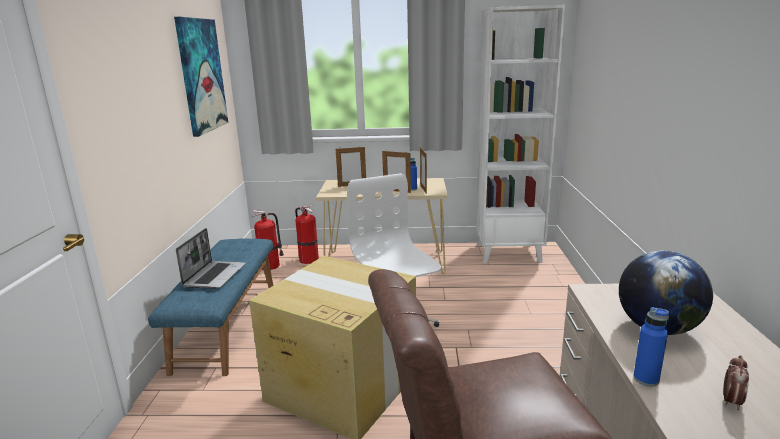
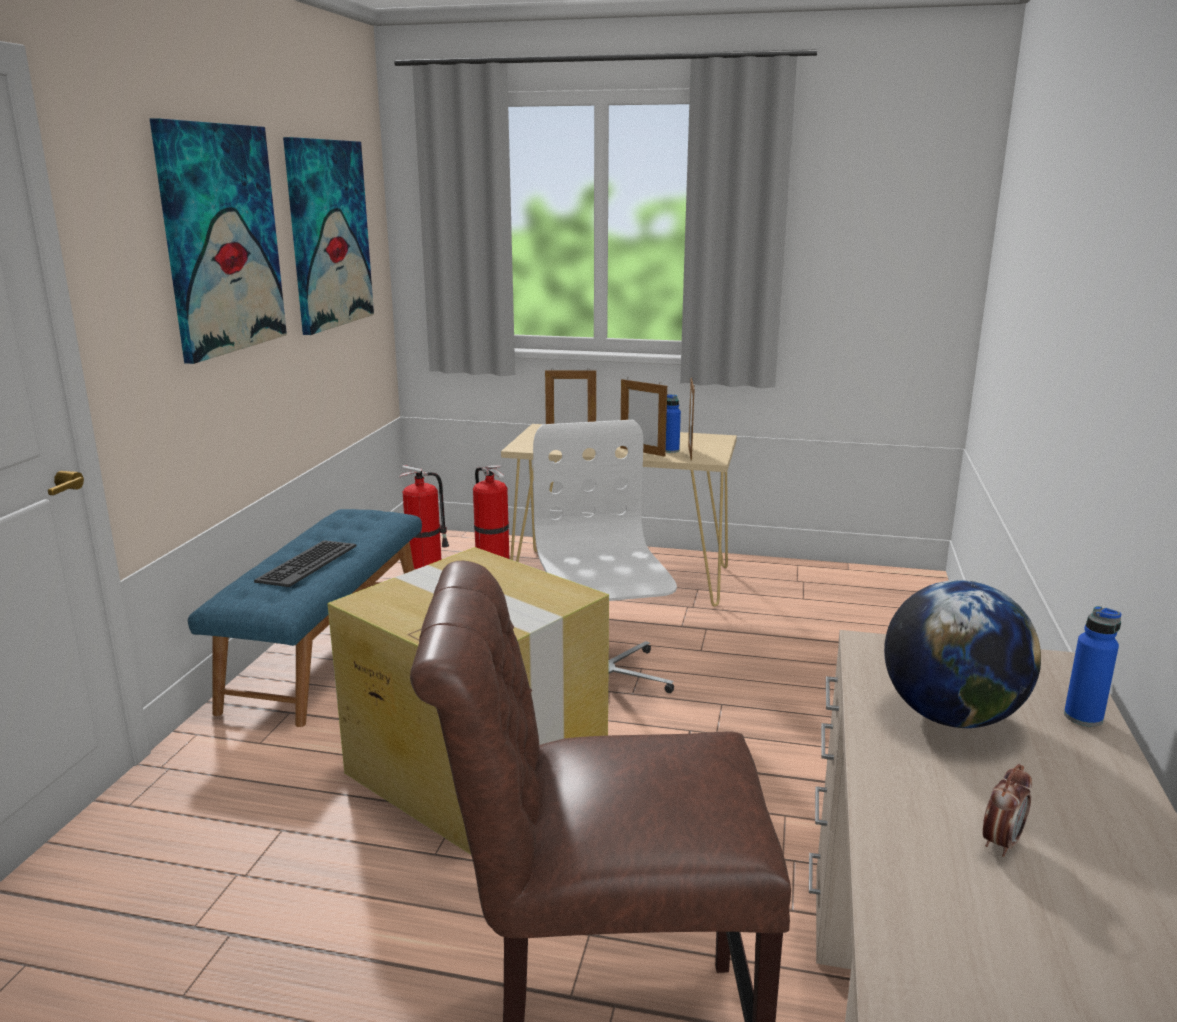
camera: 10 degrees right, 0 degrees up
laptop [176,228,246,289] -> keyboard [254,540,357,587]
white bookcase [476,5,565,263] -> none
blue bottle [633,307,669,387] -> blue bottle moved to [1064,606,1121,727]
none -> picture [150,118,287,364]

